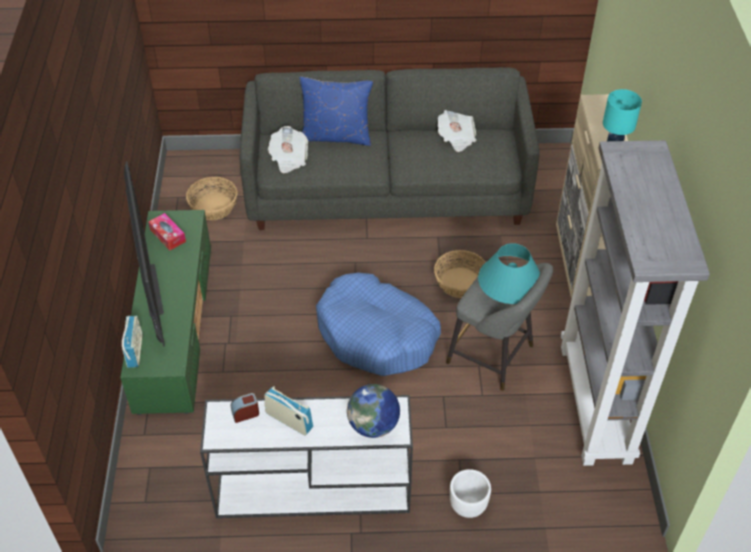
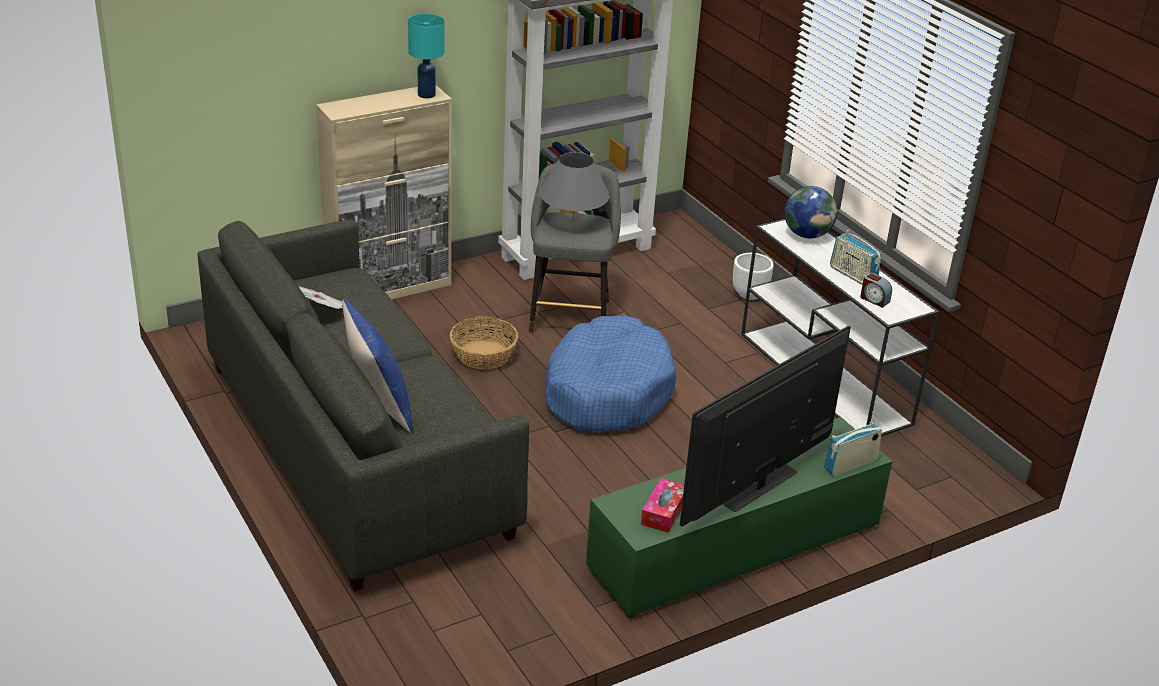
camera: 120 degrees left, 15 degrees down
basket [186,177,237,220] -> none
radio [265,386,313,436] -> radio turned 45 degrees counterclockwise [830,230,881,285]
newspaper [268,126,308,173] -> none
turquoise table lamp [478,243,540,304] -> grey table lamp [540,152,609,221]

